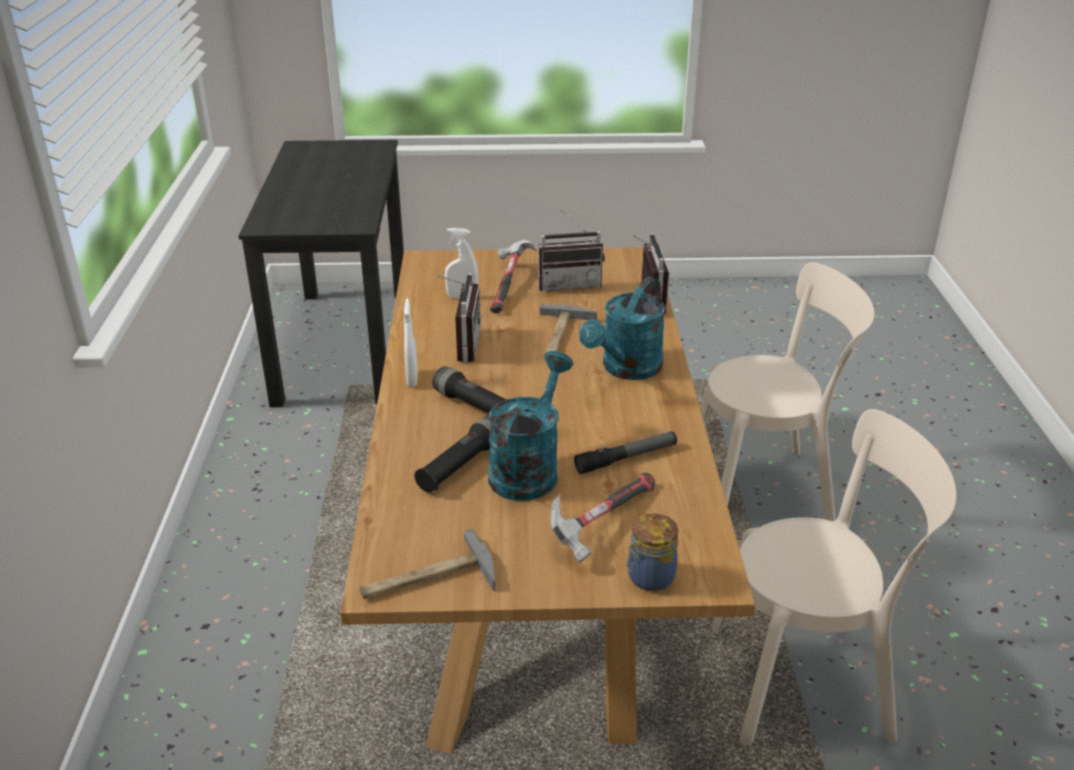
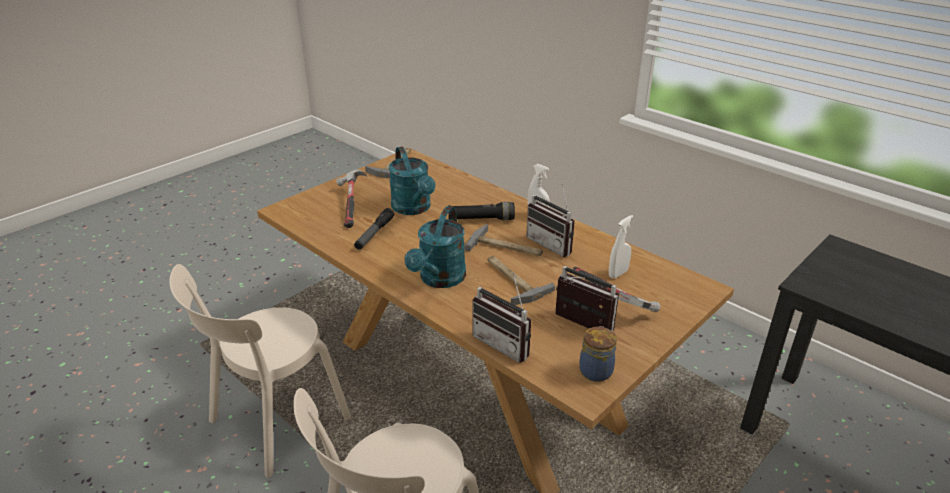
camera: 135 degrees right, 0 degrees up
black flashlight [415,416,491,493] -> none
radio [538,209,605,291] -> radio turned 90 degrees clockwise [555,266,619,331]
turquoise watering can [579,277,665,380] -> turquoise watering can turned 150 degrees counterclockwise [405,206,466,288]
jar [626,513,678,591] -> jar moved to [579,326,617,382]
none -> hammer [465,224,543,256]

